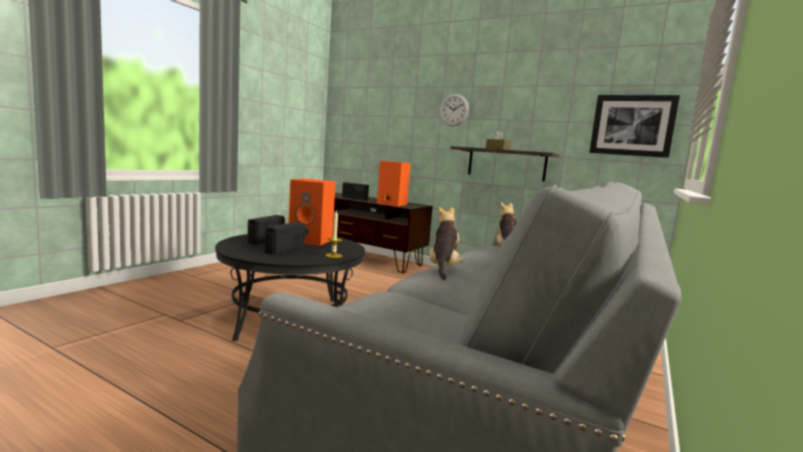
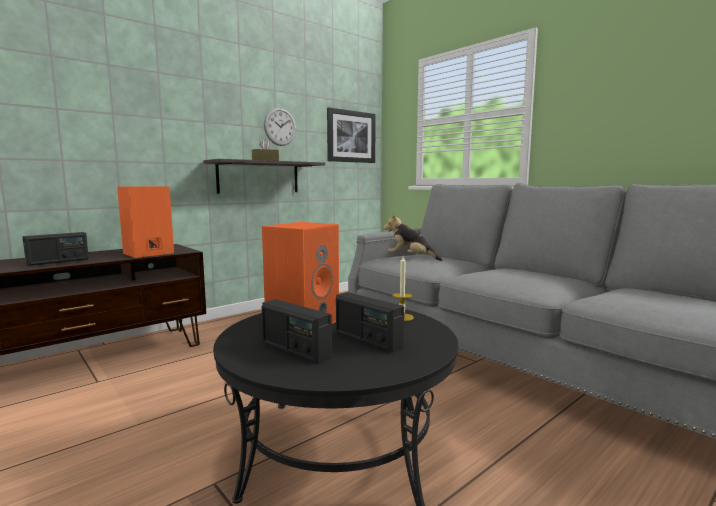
camera: 70 degrees left, 0 degrees up
plush toy [429,206,465,280] -> none
wall clock [440,94,469,126] -> wall clock moved to [264,107,296,146]

